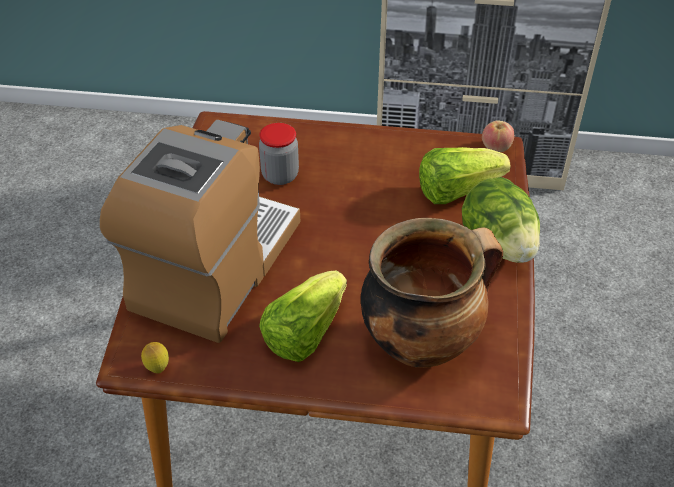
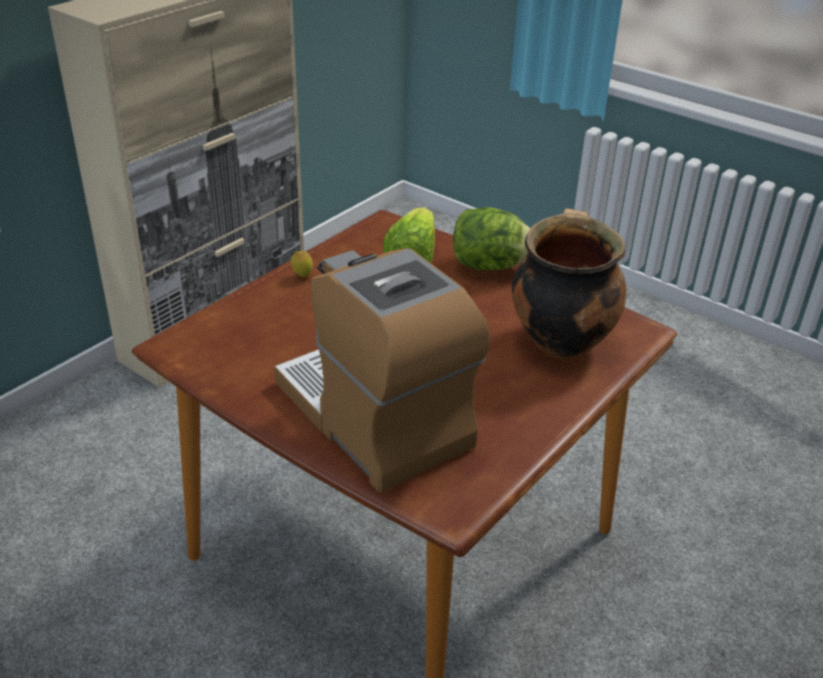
camera: 60 degrees left, 10 degrees down
lemon [141,342,169,373] -> lemon moved to [291,251,313,278]
jar [259,123,299,185] -> none
lettuce [259,271,347,362] -> none
apple [482,120,514,152] -> none

